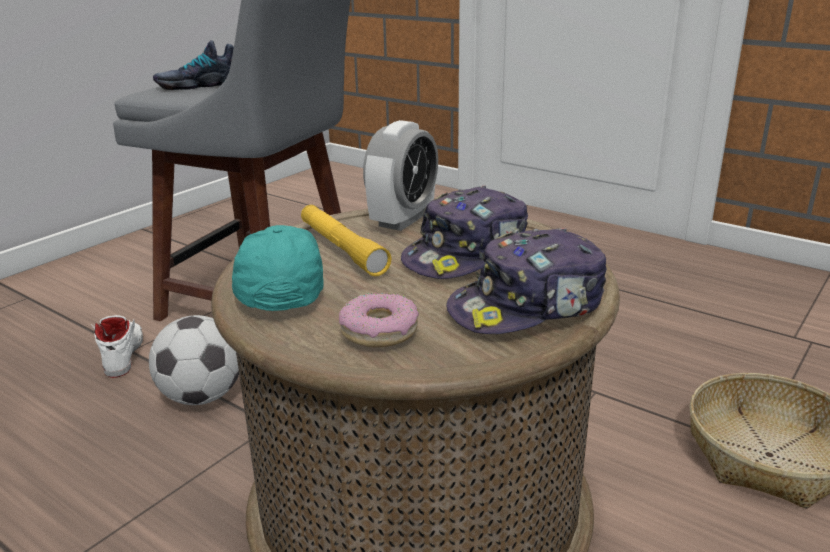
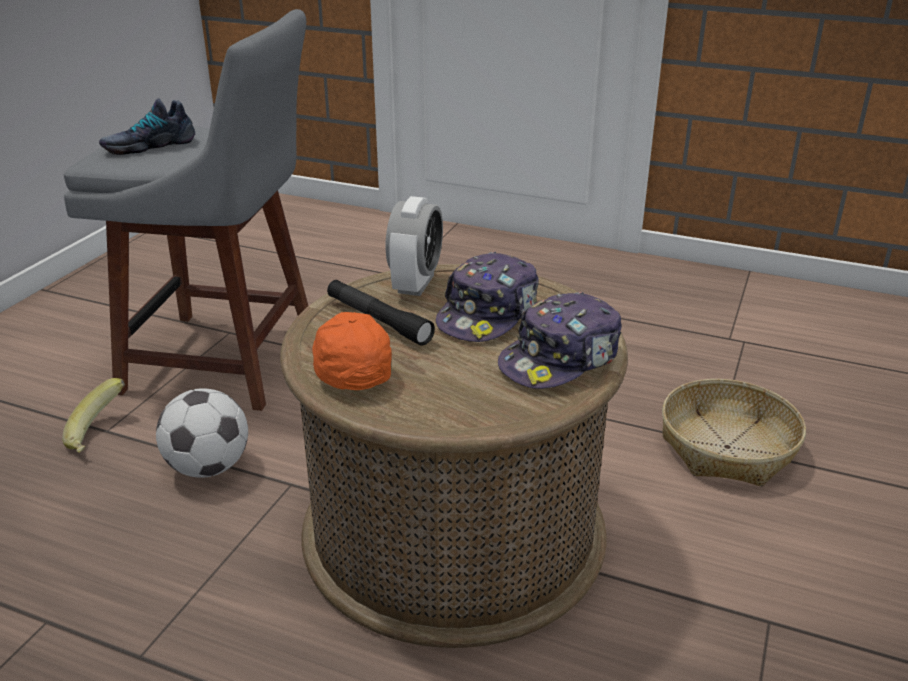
camera: 15 degrees left, 5 degrees up
white shoe [91,315,143,378] -> banana [62,378,125,453]
turquoise cap [232,225,323,311] -> orange cap [312,312,392,390]
yellow flashlight [301,205,392,276] -> black flashlight [327,280,435,346]
donut [339,293,419,347] -> none

